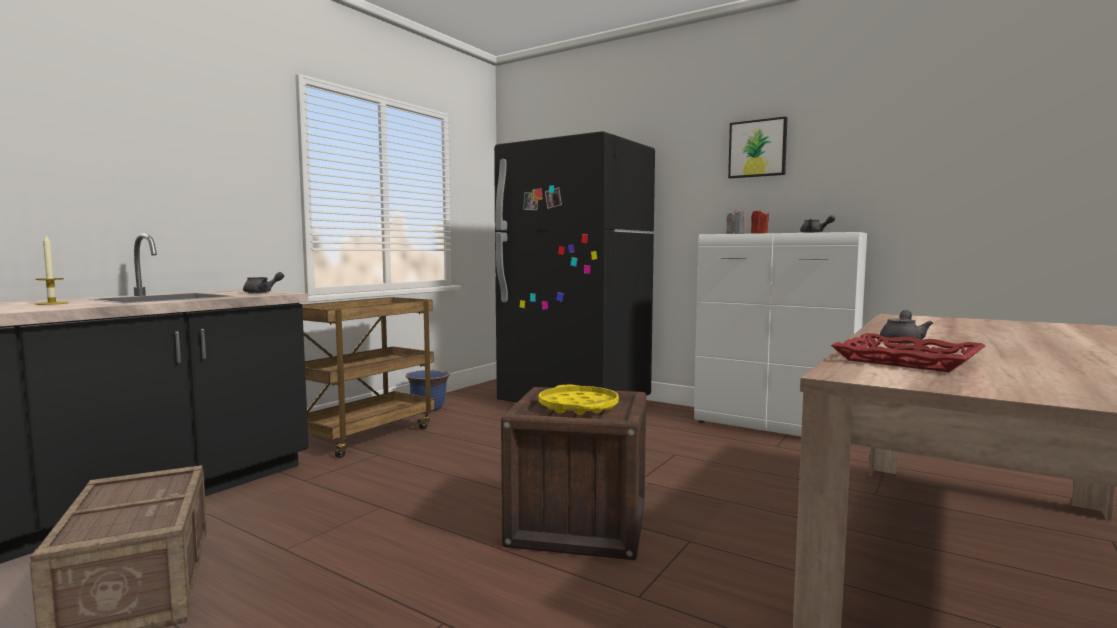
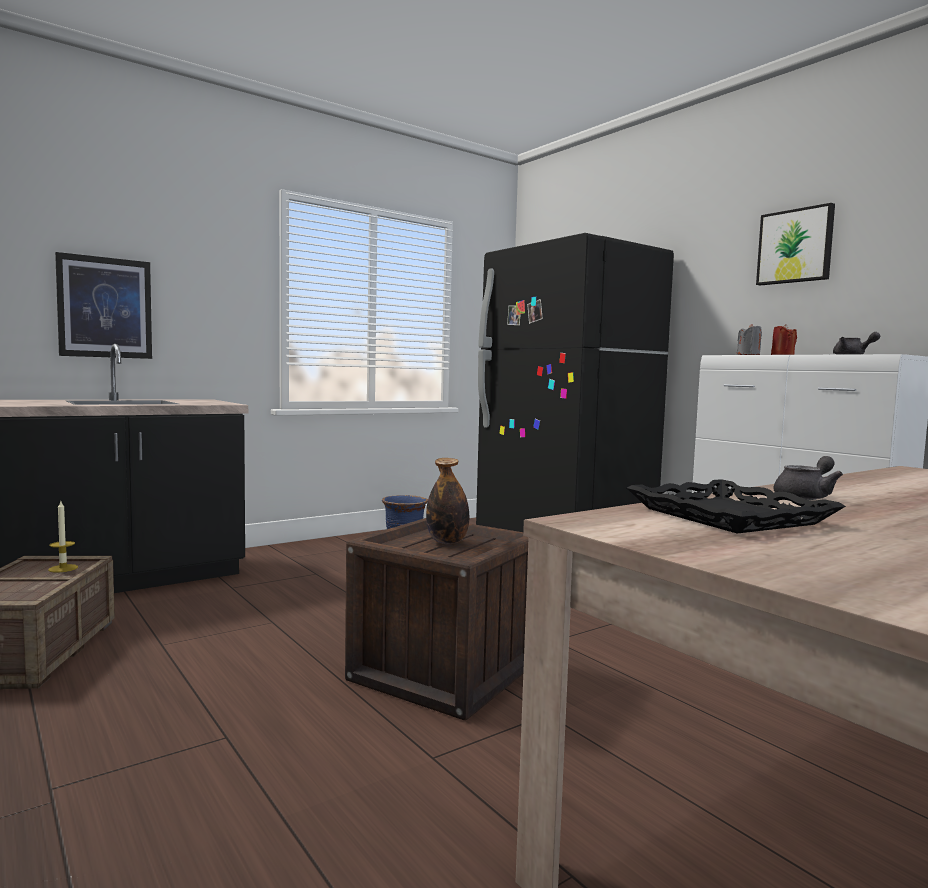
camera: 20 degrees right, 0 degrees up
candle [35,236,69,305] -> candle moved to [48,501,78,572]
grey teapot [243,272,284,293] -> none
brown cart [302,297,435,458] -> none
yellow tray [539,385,619,415] -> bottle [426,458,469,544]
red tray [831,333,986,372] -> black tray [627,479,846,533]
none -> picture [55,252,152,359]

